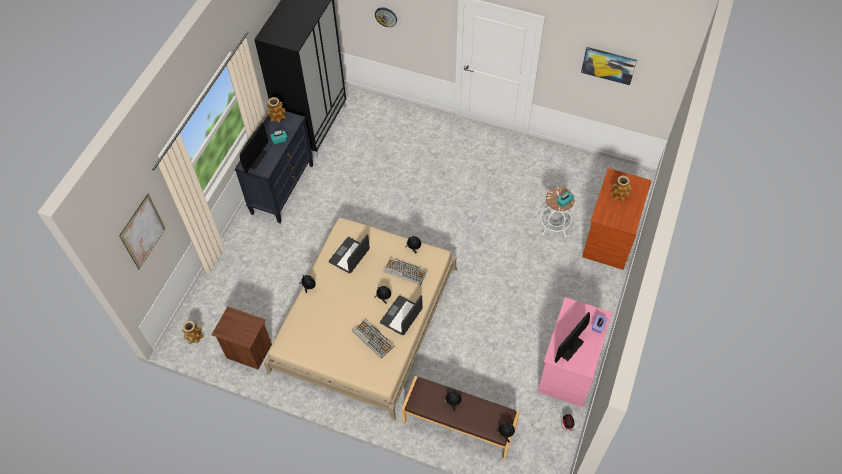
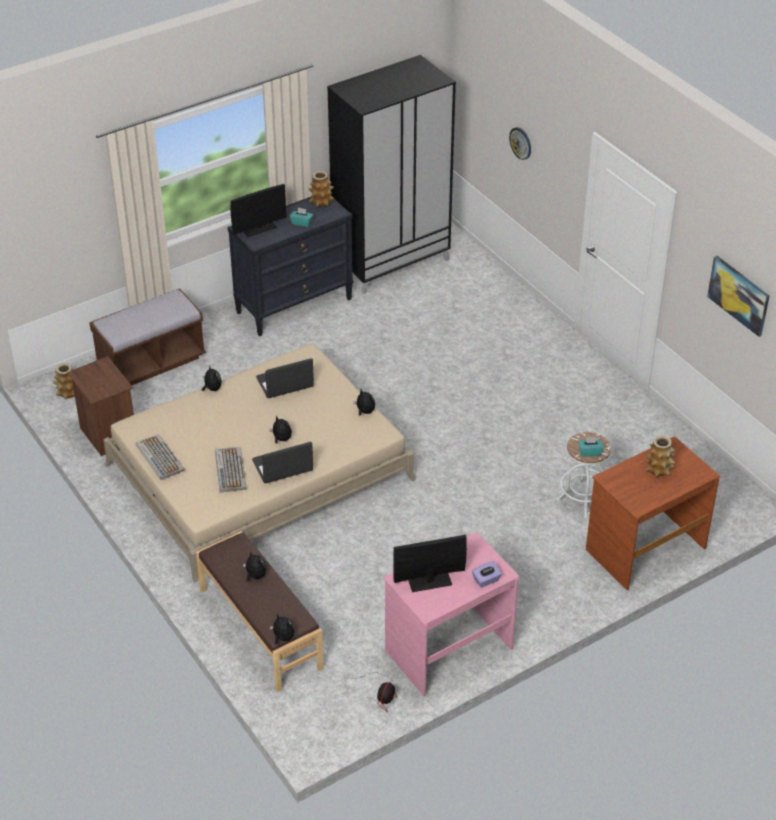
camera: 35 degrees right, 15 degrees down
picture [119,194,165,269] -> none
keyboard [384,257,427,285] -> keyboard moved to [136,435,185,480]
none -> brown bench [89,288,206,385]

